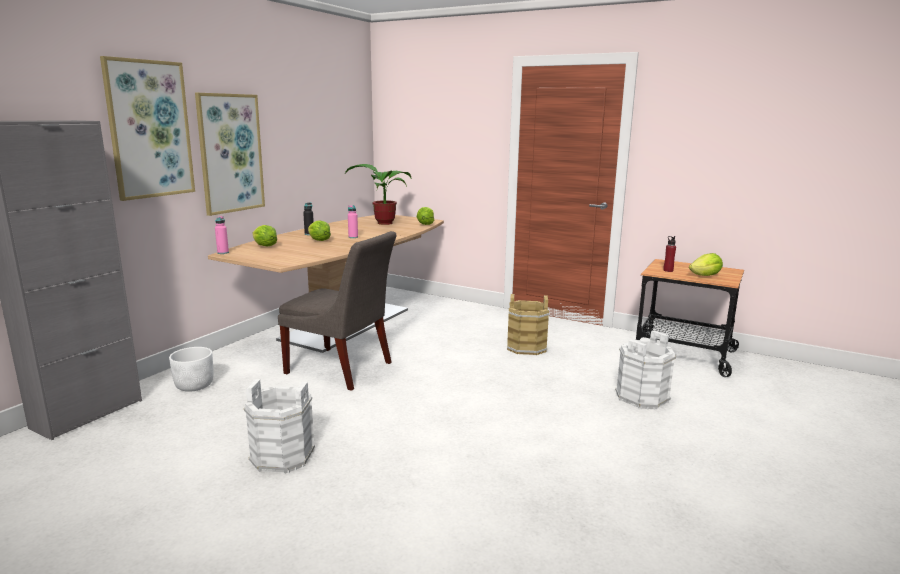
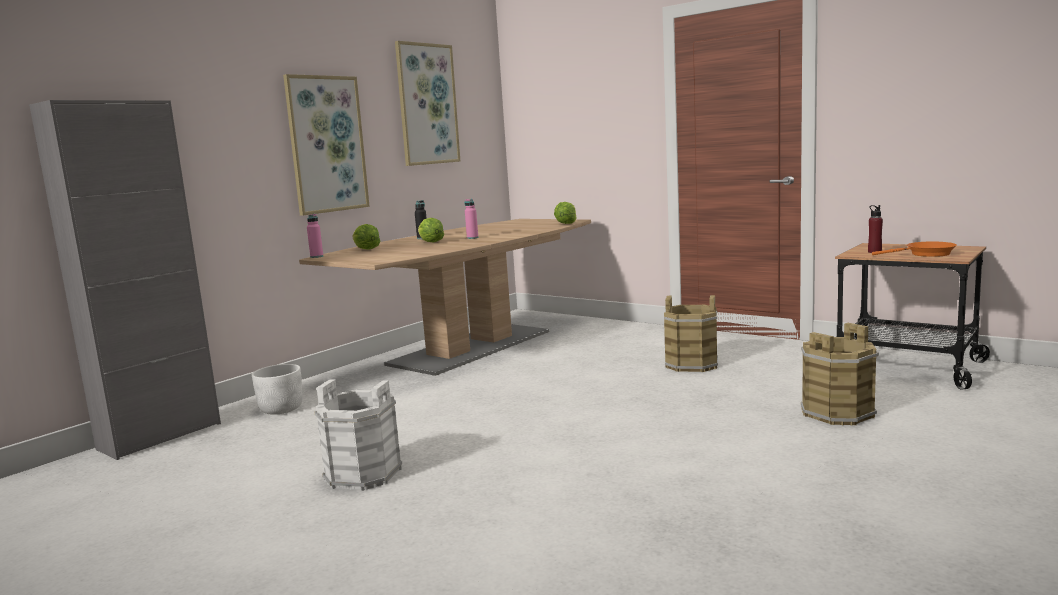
camera: 10 degrees right, 5 degrees down
picture [100,56,195,201] -> picture moved to [395,41,460,166]
grey chair [278,231,396,391] -> none
potted plant [344,164,411,225] -> none
white bucket [615,330,676,410] -> brown bucket [801,323,879,426]
lettuce [689,253,723,276] -> orange frying pan [872,242,957,257]

